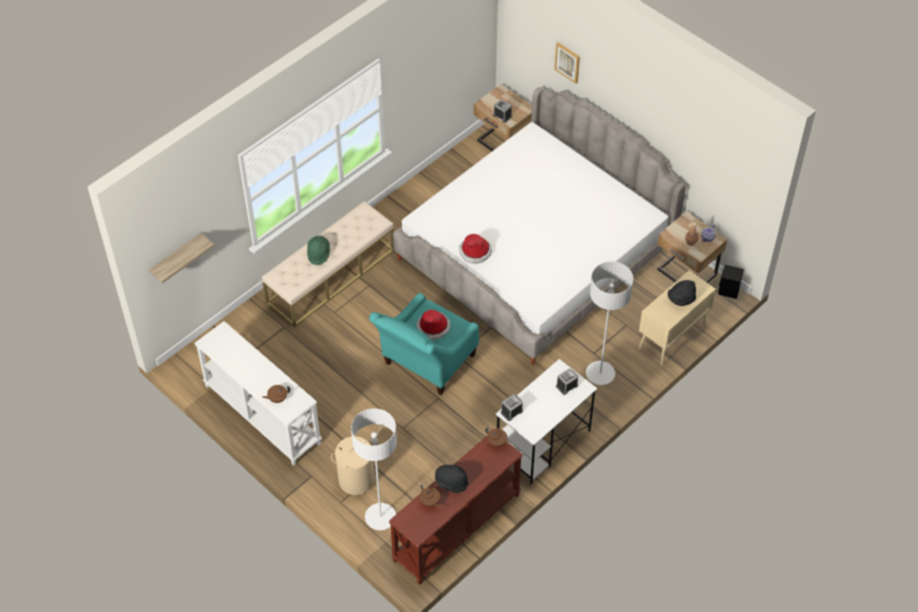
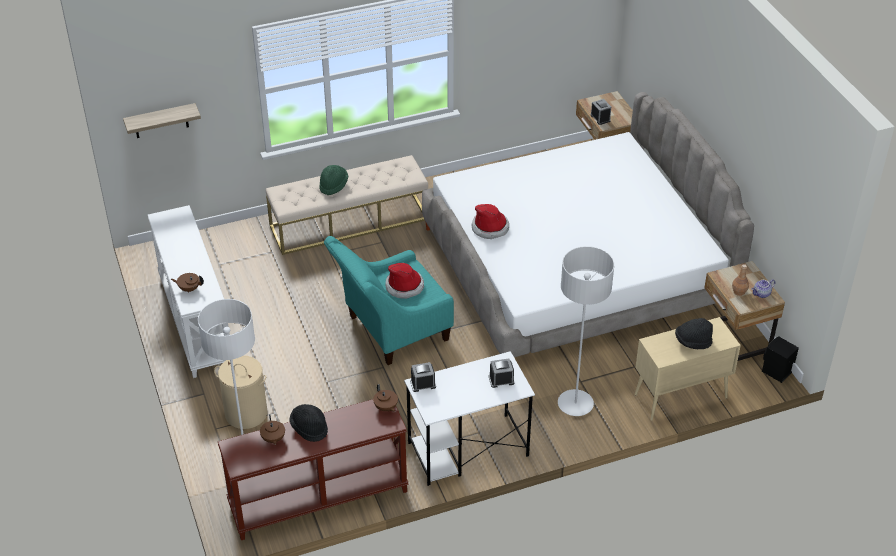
camera: 25 degrees right, 10 degrees down
picture [554,42,580,84] -> none

